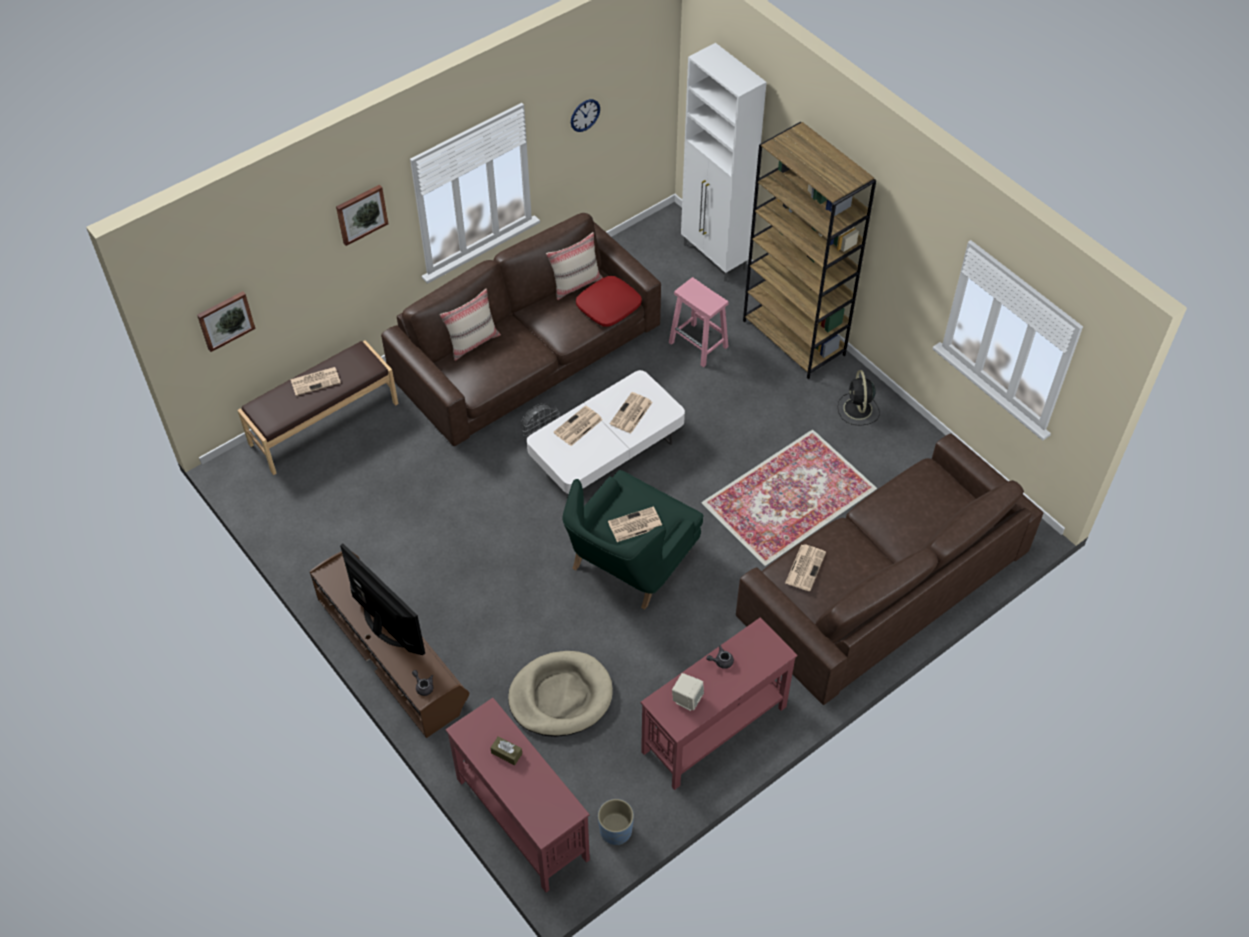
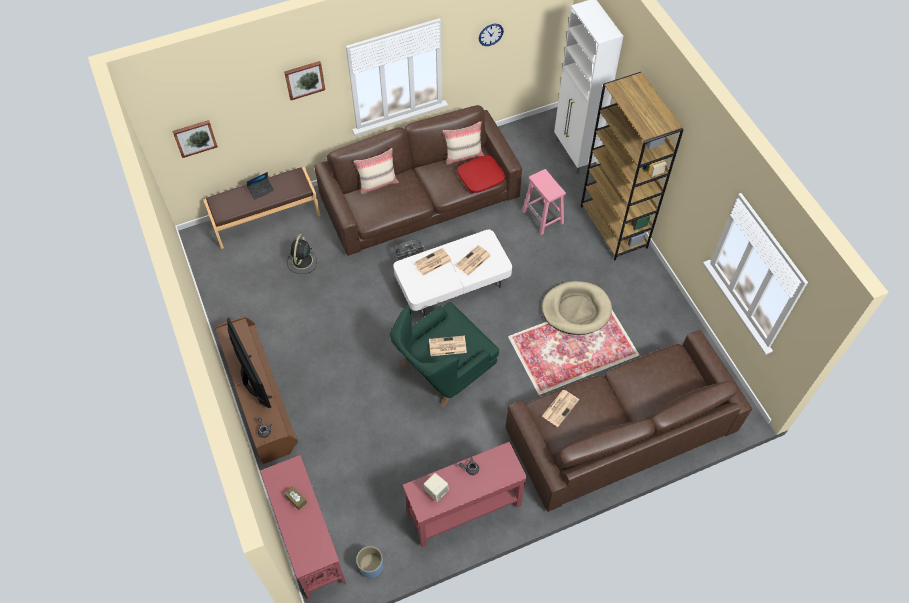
camera: 15 degrees right, 5 degrees up
newspaper [290,367,341,396] -> laptop [247,172,274,200]
beige dog bed [508,651,613,737] -> beige dog bed moved to [542,281,612,335]
black fan [838,370,880,426] -> black fan moved to [287,234,317,274]

